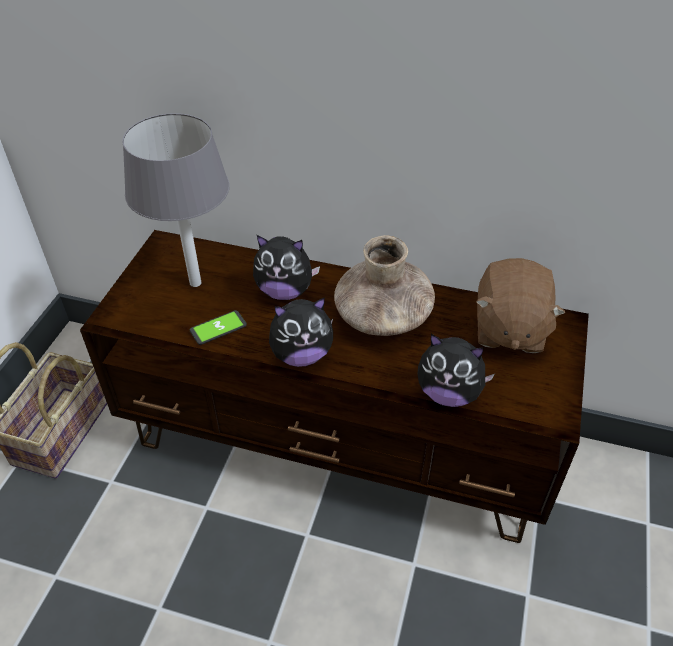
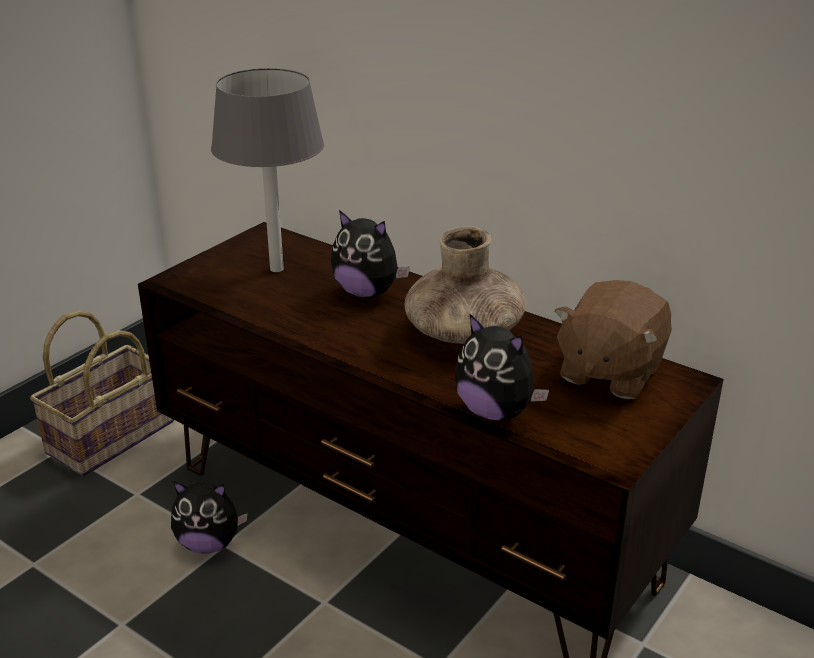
camera: 20 degrees right, 15 degrees down
phone [190,310,247,345] -> none
plush toy [269,297,333,367] -> plush toy moved to [171,481,248,554]

